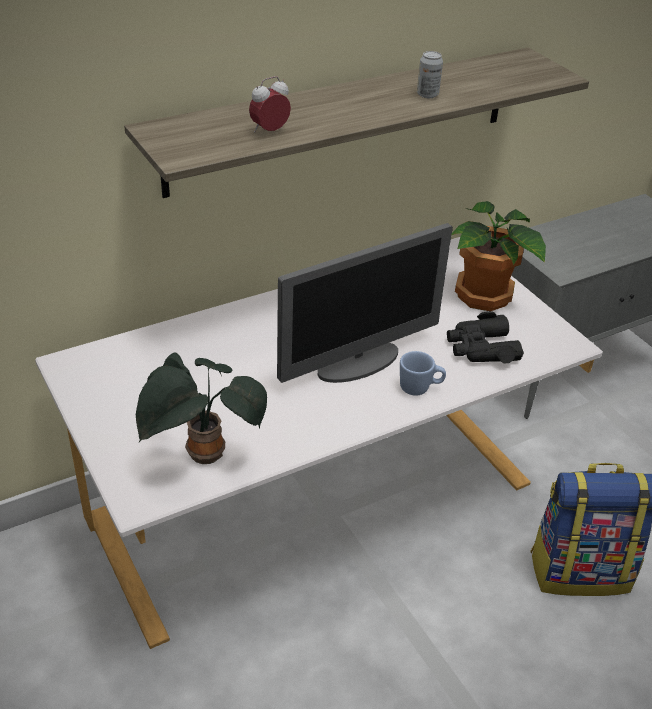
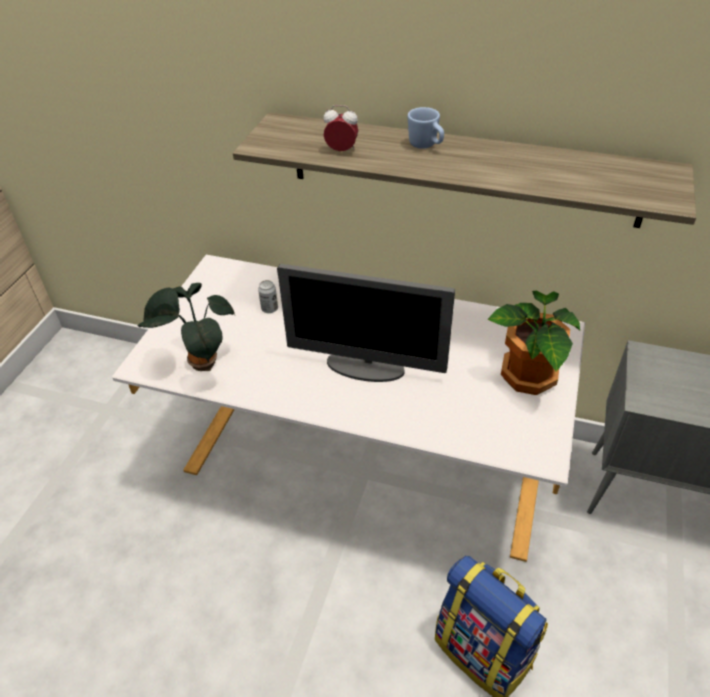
camera: 50 degrees right, 5 degrees up
blue mug [400,351,446,396] -> blue mug moved to [408,107,444,149]
can [417,51,443,98] -> can moved to [258,280,278,313]
black binoculars [447,311,524,363] -> none

